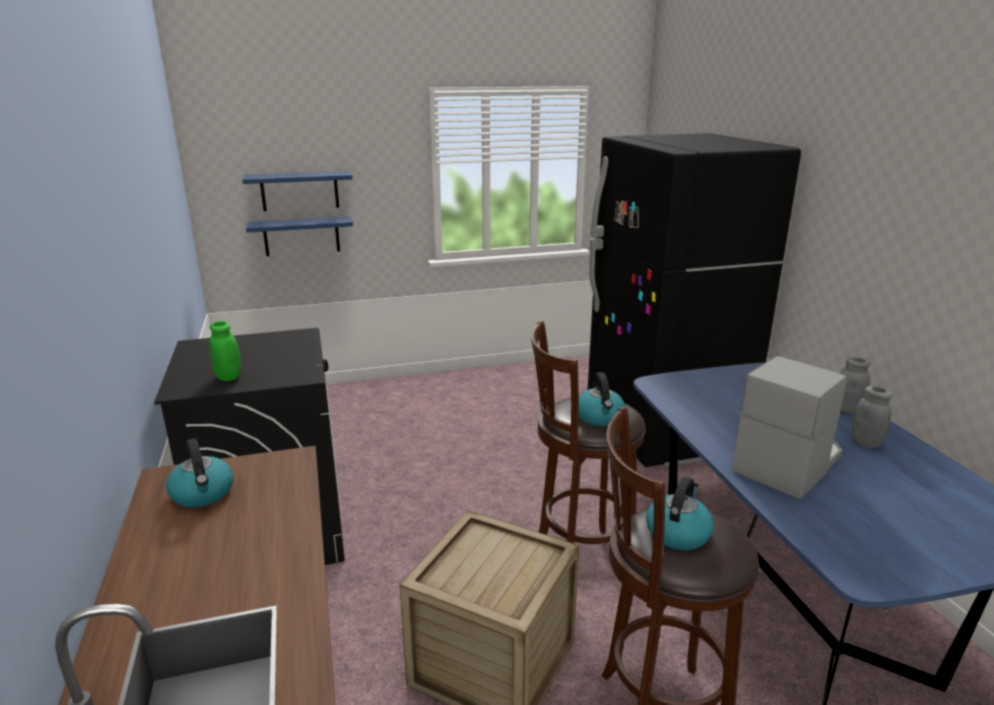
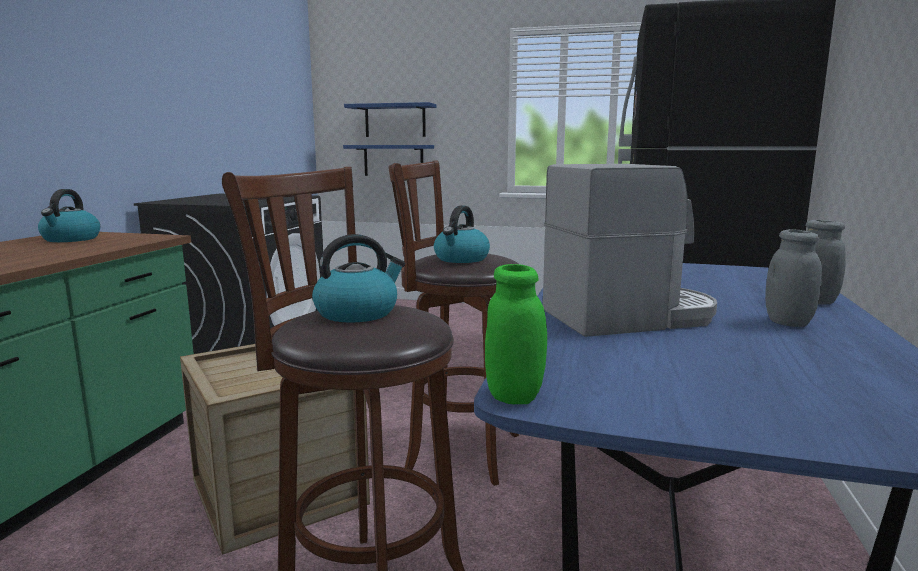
camera: 30 degrees right, 10 degrees down
green jar [209,321,241,381] -> green jar moved to [485,264,547,404]

